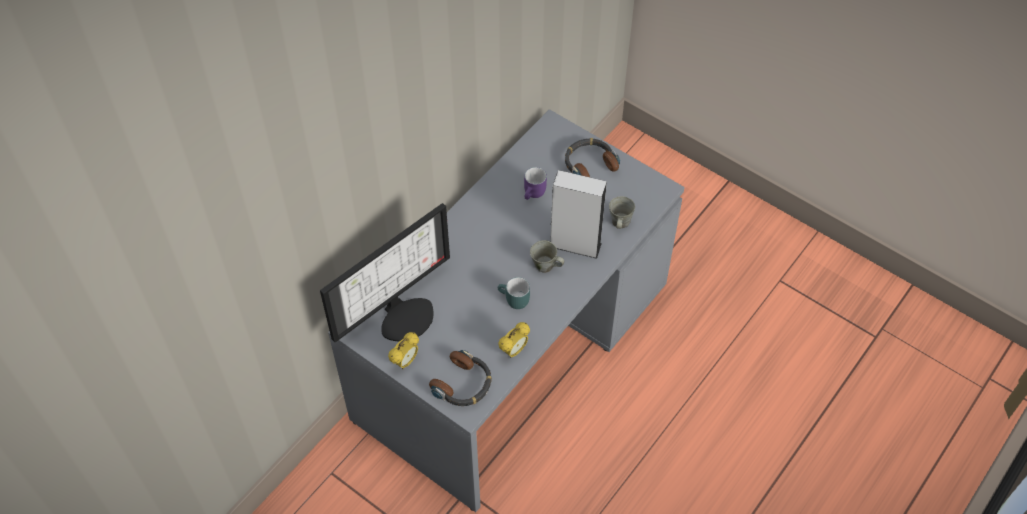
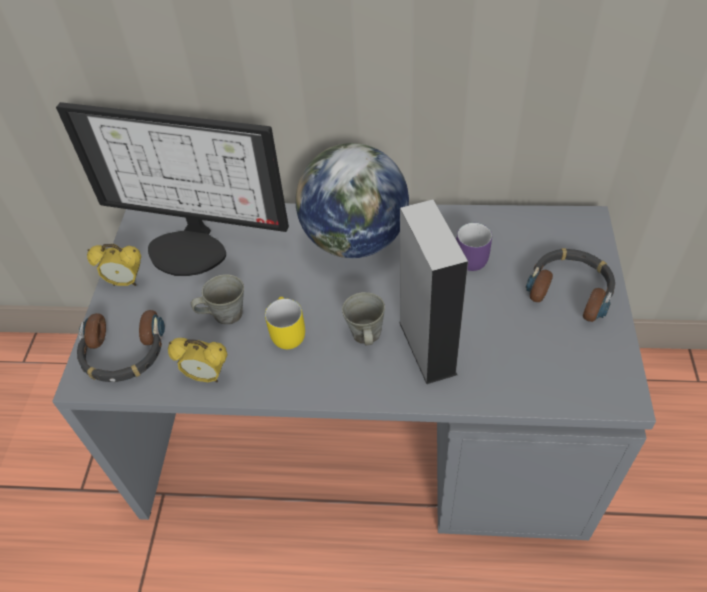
camera: 60 degrees right, 5 degrees down
turquoise mug [498,277,530,309] -> yellow mug [265,297,305,349]
grey mug [609,196,635,229] -> grey mug moved to [191,274,244,324]
none -> globe [296,143,409,258]

